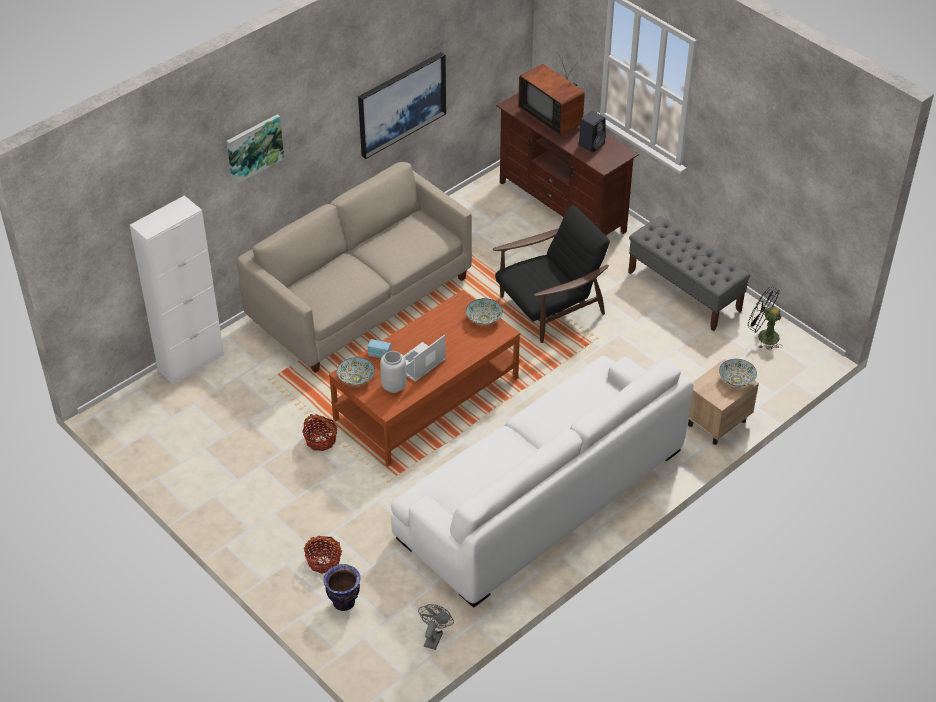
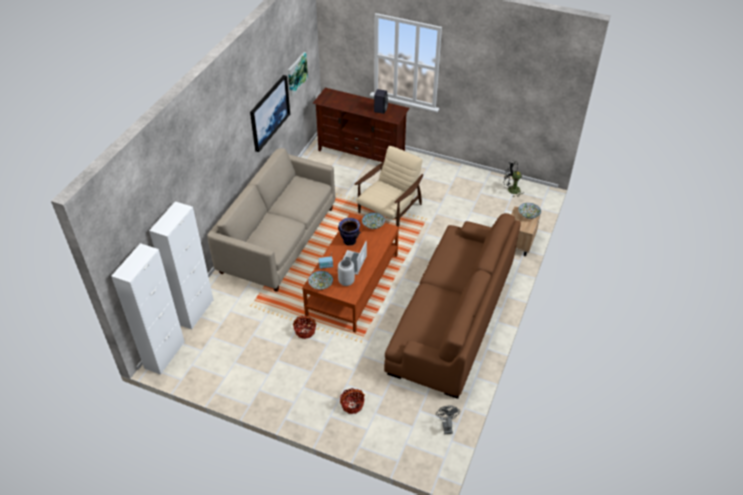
camera: 25 degrees left, 0 degrees up
picture [227,114,284,185] -> picture moved to [288,52,308,97]
vase [324,564,360,611] -> vase moved to [338,218,361,246]
white sofa [391,356,693,608] -> brown sofa [384,213,521,399]
black armchair [493,205,610,343] -> beige armchair [354,146,423,227]
television [518,52,585,136] -> none
grey bench [628,216,750,331] -> none
none -> white cabinet [111,243,185,375]

